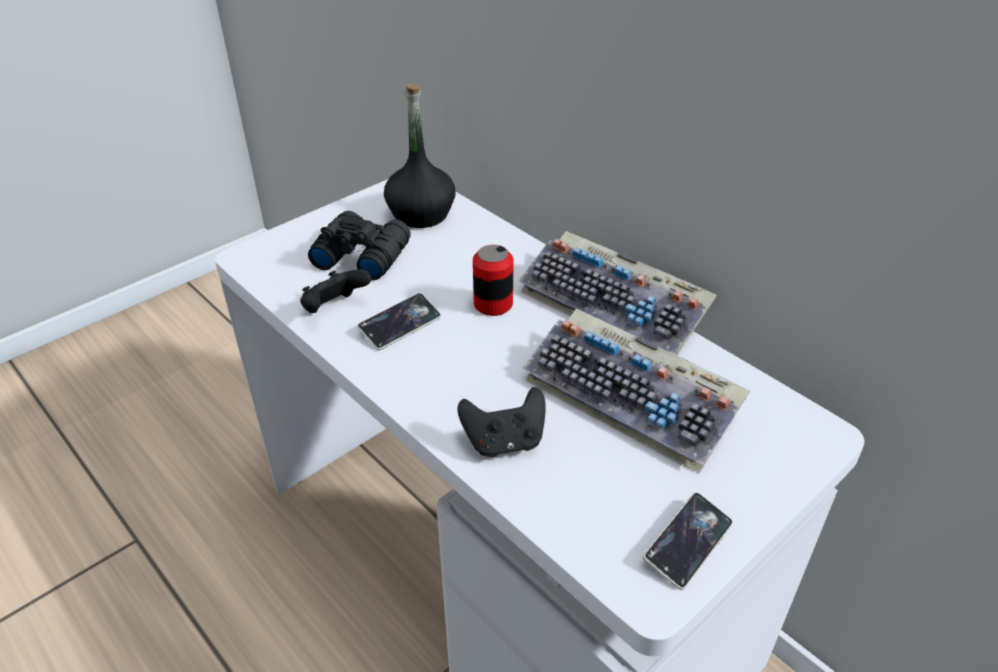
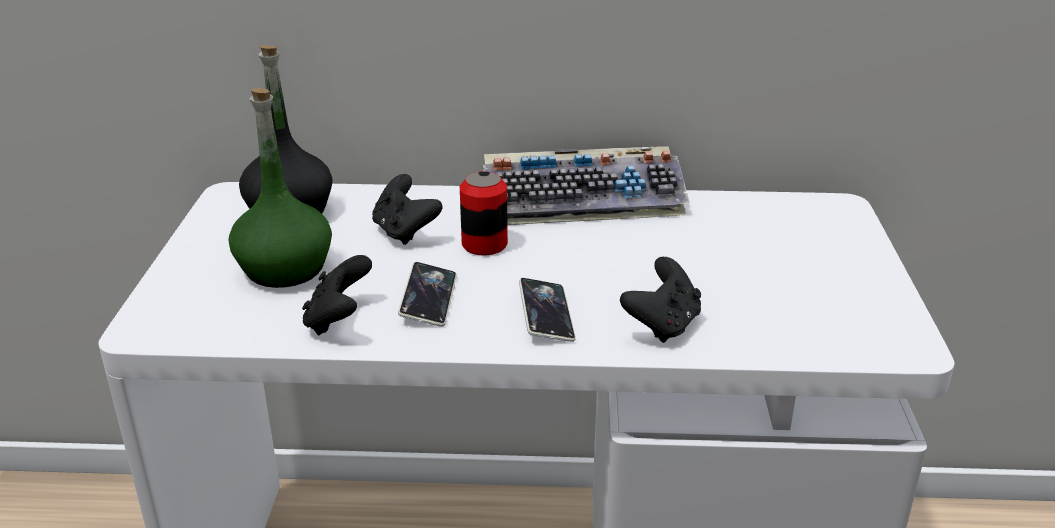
camera: 45 degrees left, 10 degrees down
black binoculars [308,211,411,280] -> green bottle [229,88,332,288]
keyboard [523,309,750,473] -> none
phone [643,492,733,590] -> phone moved to [519,278,576,342]
none -> black game controller [372,174,442,245]

